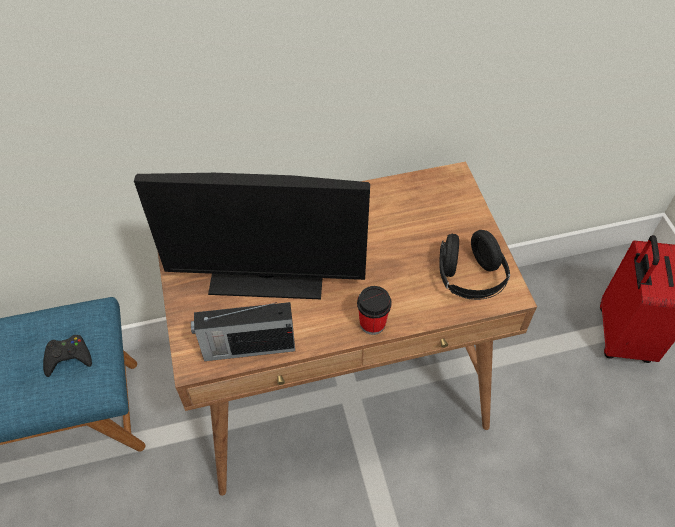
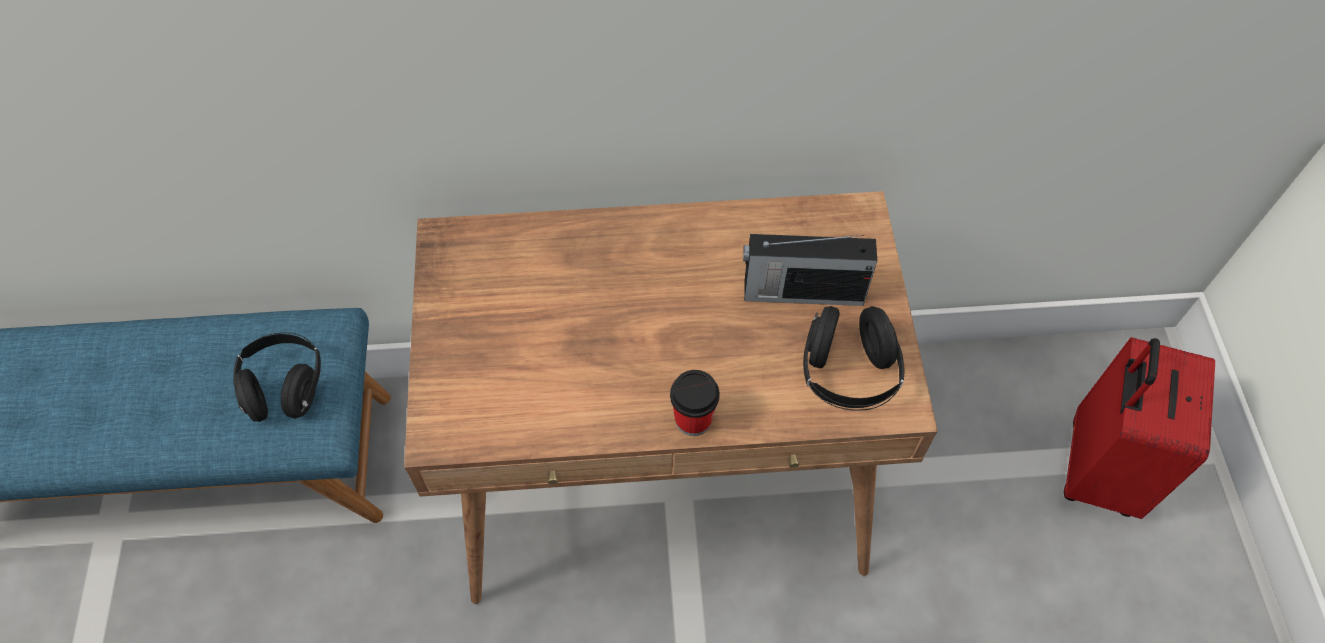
camera: 10 degrees right, 5 degrees up
black game controller [43,335,92,377] -> black headphones [233,333,321,422]
monitor [134,173,370,299] -> none
radio [191,302,295,361] -> radio moved to [743,234,877,306]

